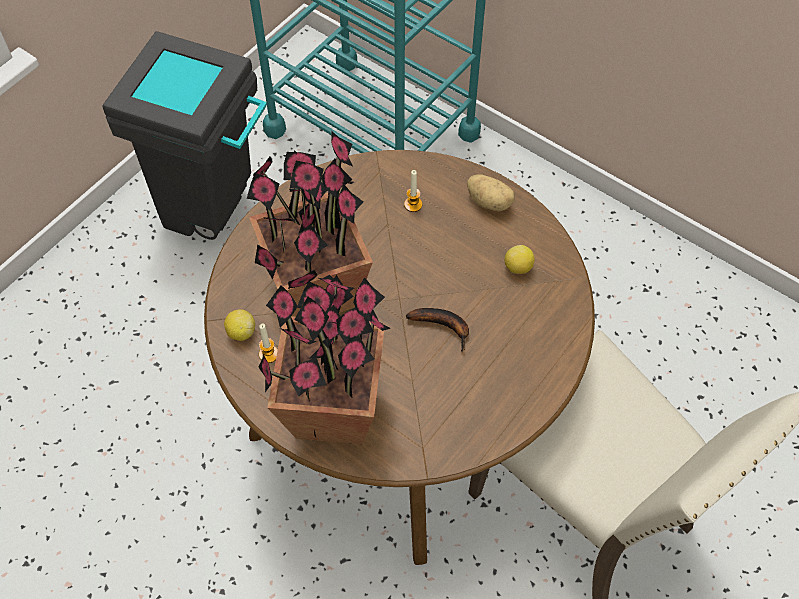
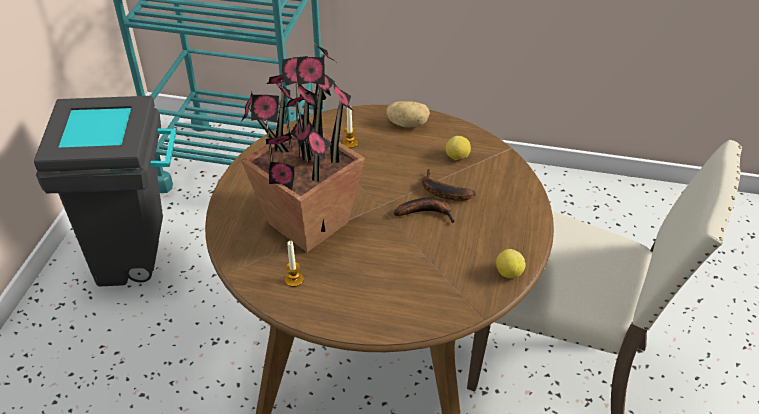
camera: 25 degrees left, 15 degrees down
lemon [224,309,255,341] -> lemon moved to [496,249,526,278]
potted plant [258,270,391,445] -> none
none -> banana [422,169,476,201]

